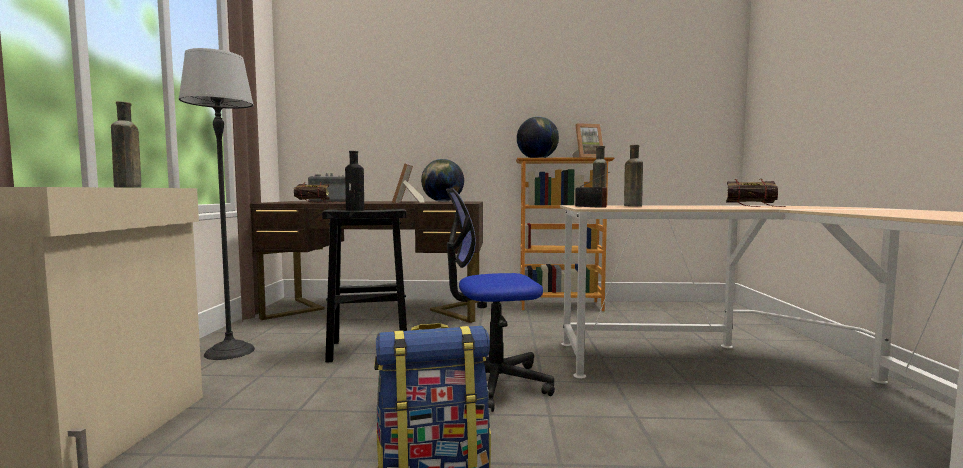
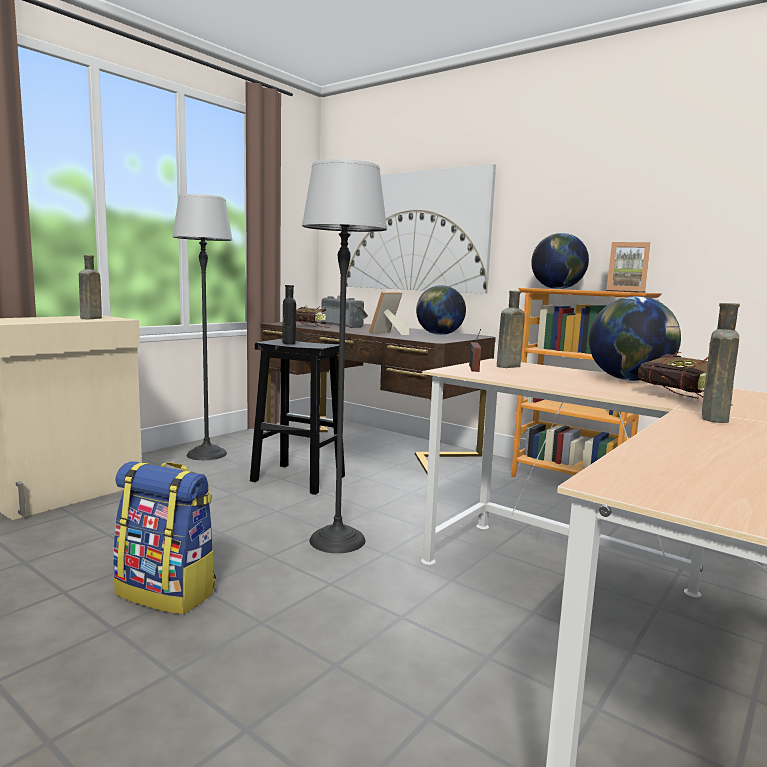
camera: 35 degrees right, 5 degrees up
office chair [446,188,555,412] -> floor lamp [302,159,387,553]
brown bottle [624,145,643,207] -> brown bottle moved to [702,303,740,423]
none -> picture [346,164,496,294]
none -> globe [589,296,681,381]

